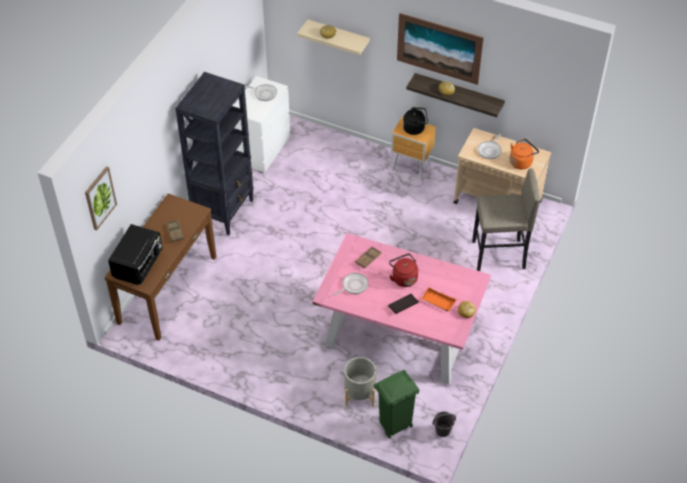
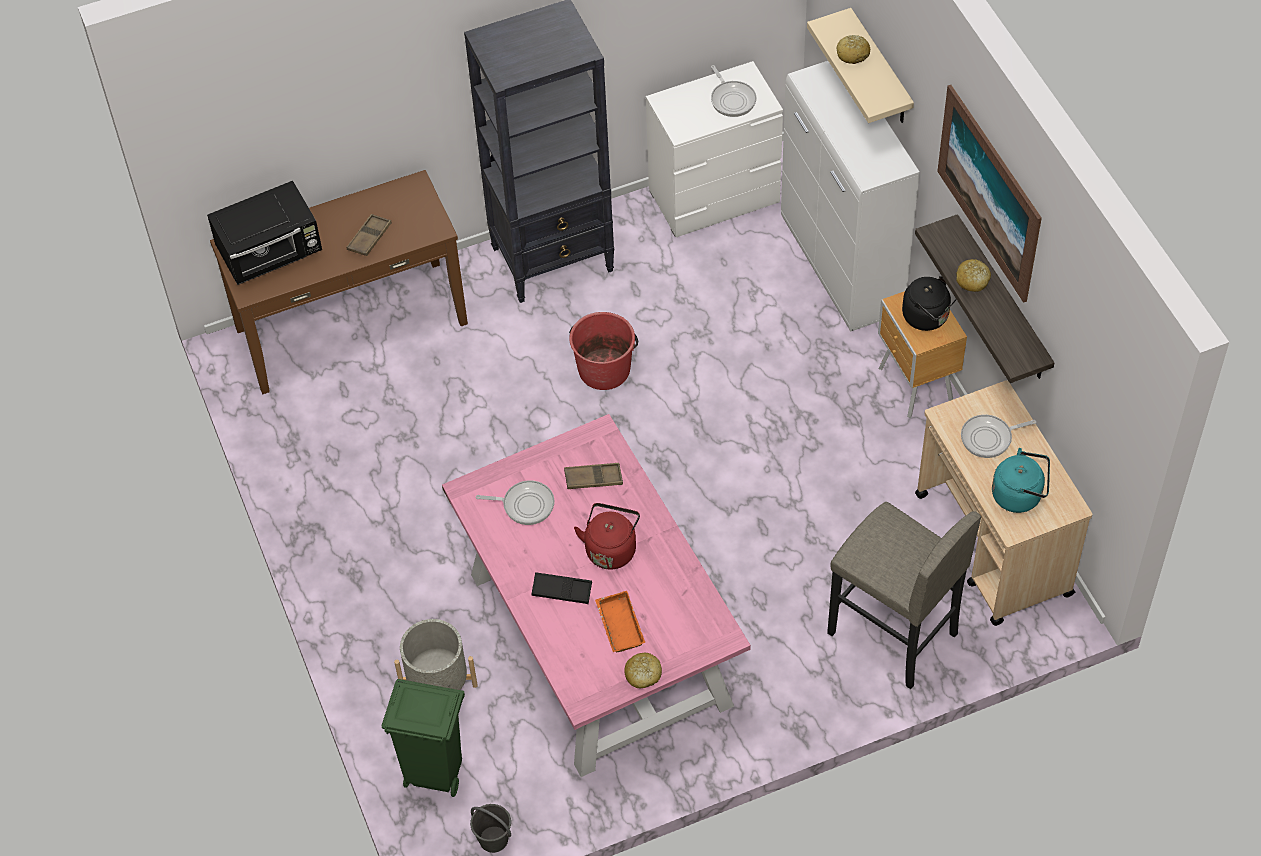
camera: 45 degrees right, 5 degrees up
picture [85,166,117,230] -> none
orange kettle [510,139,539,170] -> turquoise kettle [992,448,1050,513]
none -> red bucket [569,312,638,390]
none -> white cabinet [781,61,920,331]

